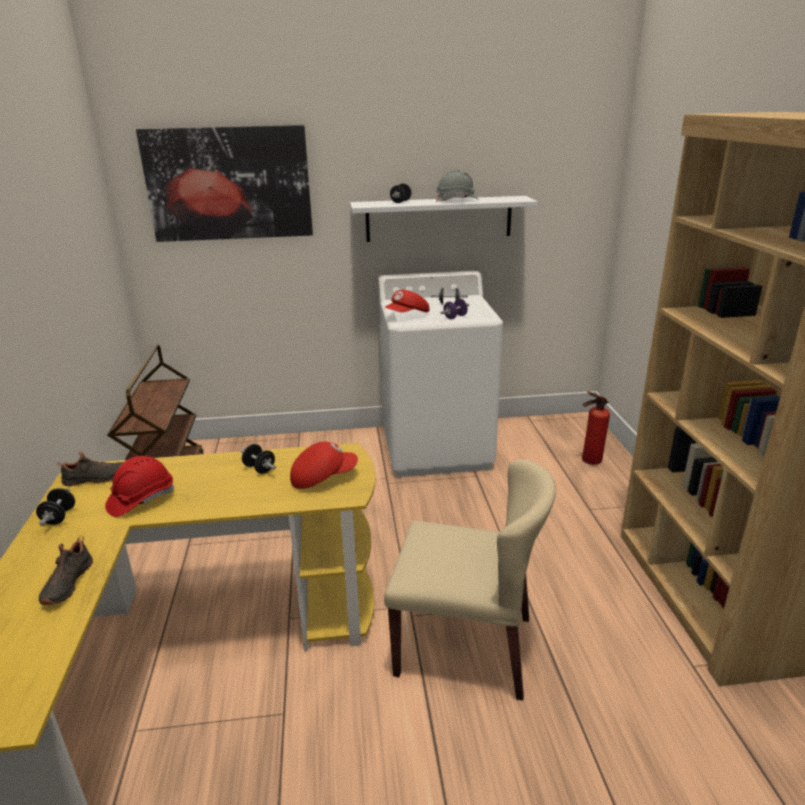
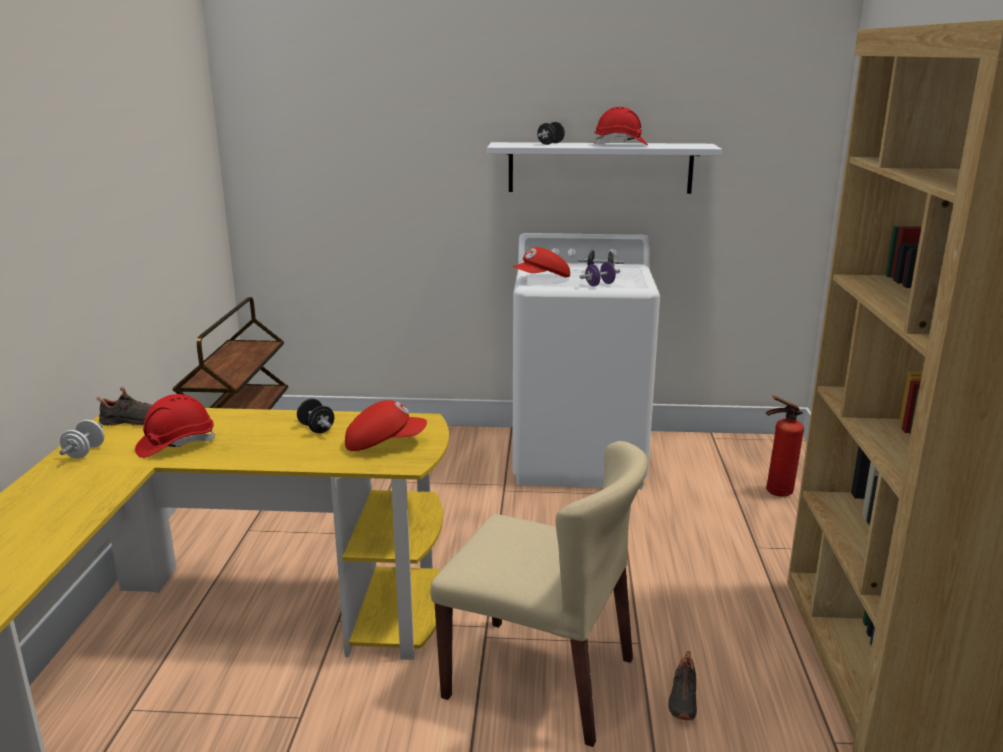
camera: 10 degrees right, 5 degrees down
black dumbbell [36,488,75,526] -> white dumbbell [59,420,105,458]
black shoe [39,536,93,605] -> black shoe moved to [668,651,697,720]
picture [136,125,313,242] -> none
grey hard hat [436,170,479,202] -> red hard hat [593,107,648,146]

